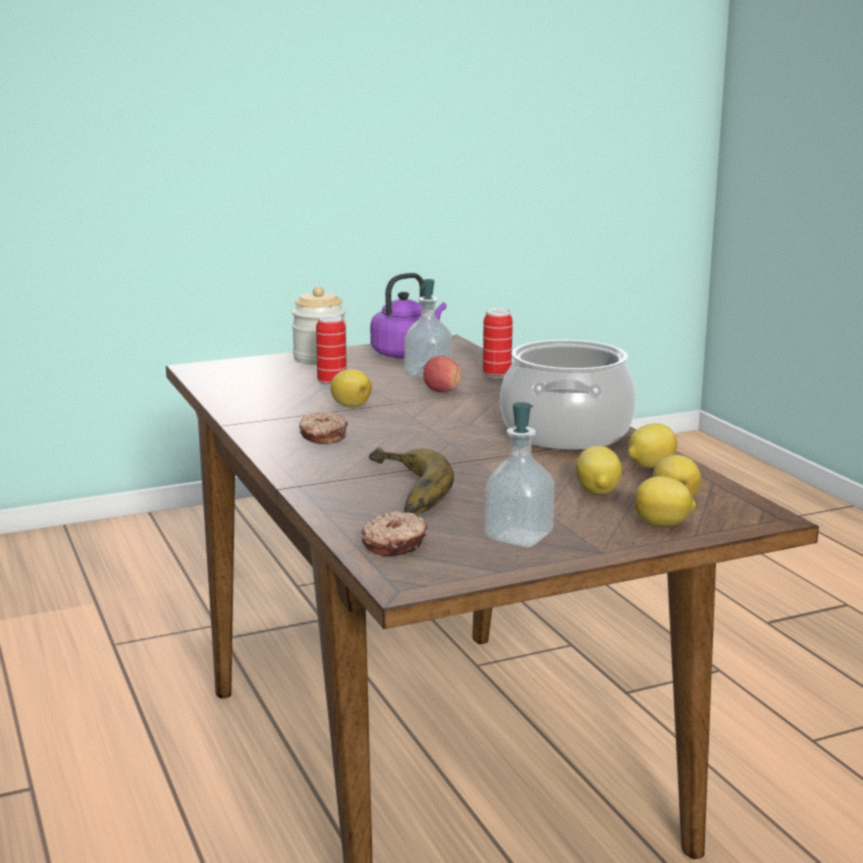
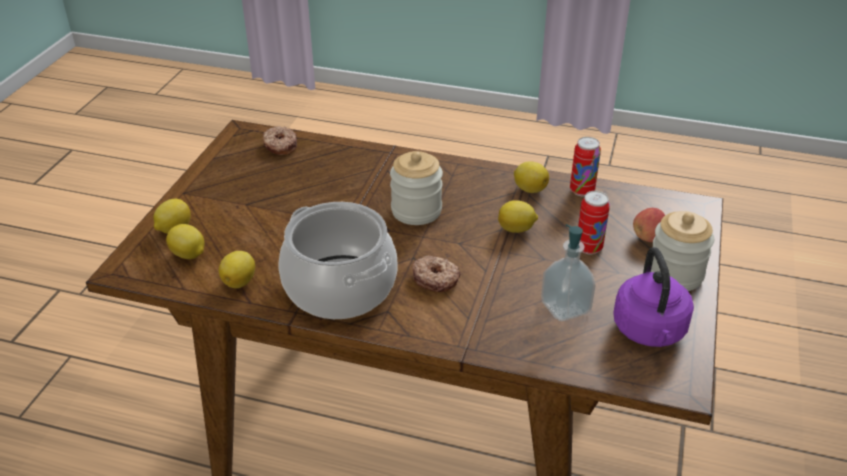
camera: 130 degrees right, 20 degrees up
donut [299,411,348,444] -> donut moved to [412,256,461,292]
banana [369,448,454,514] -> none
apple [423,355,461,392] -> apple moved to [633,208,665,242]
can [483,308,513,378] -> can moved to [570,137,601,197]
soap dispenser [484,402,555,547] -> none
lemon [576,446,622,494] -> lemon moved to [514,162,549,193]
none -> jar [390,151,443,225]

